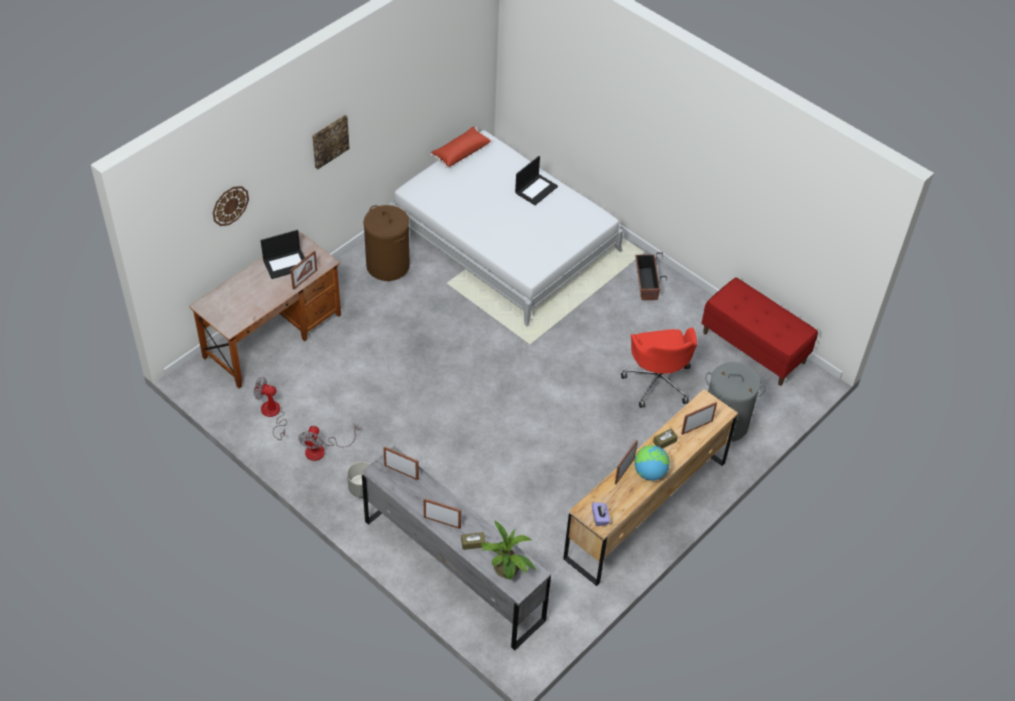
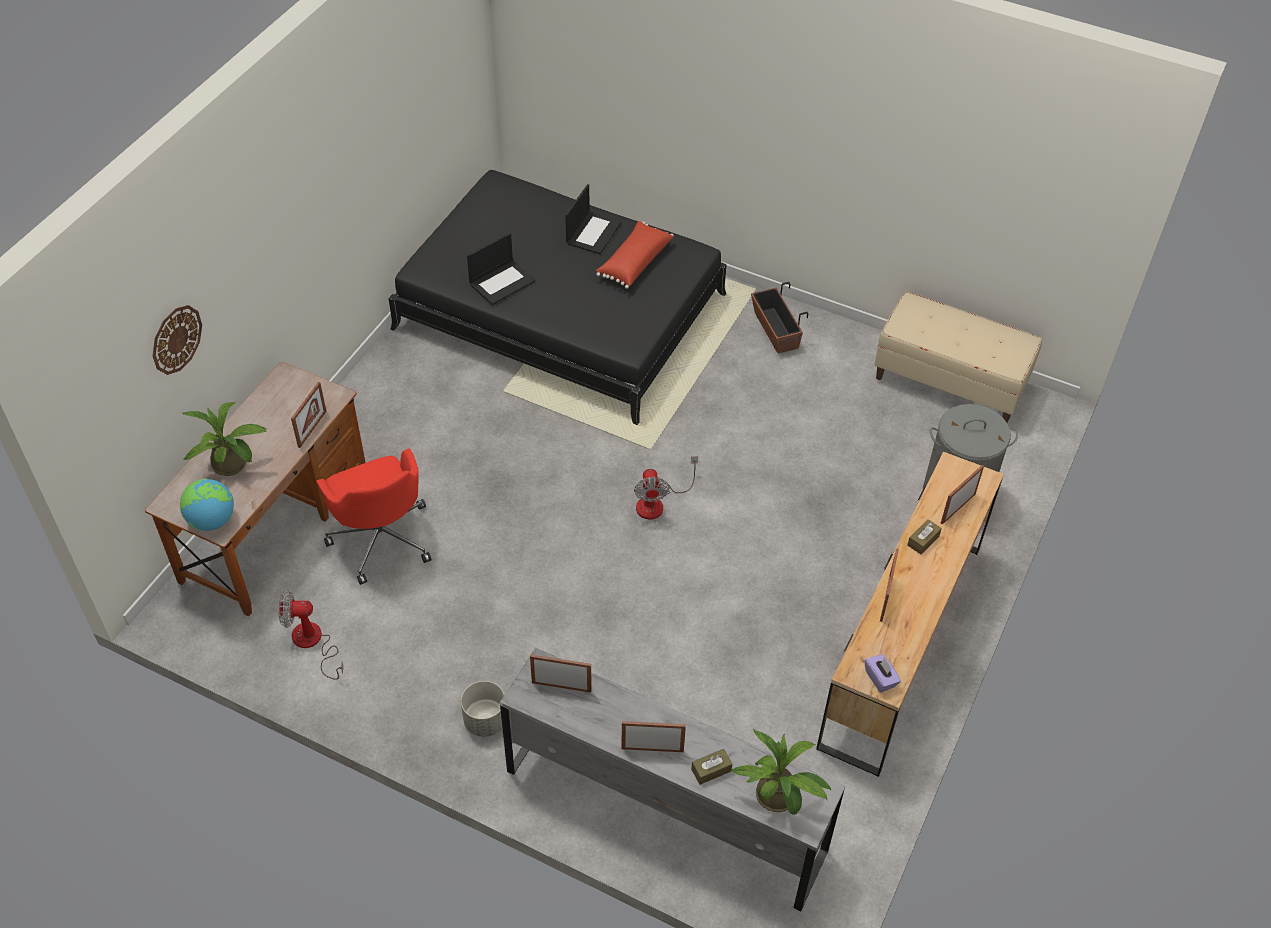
camera: 15 degrees left, 0 degrees up
laptop [261,230,305,279] -> laptop moved to [467,233,535,305]
fan [298,424,358,461] -> fan moved to [634,456,698,519]
picture [312,115,350,169] -> none
brown laundry basket [364,205,410,281] -> none
white bed [388,130,623,326] -> black bed [388,170,727,425]
red pillow [431,127,492,168] -> red pillow moved to [596,221,674,289]
red office chair [621,328,697,408] -> red office chair moved to [316,448,431,585]
globe [634,445,670,481] -> globe moved to [180,479,234,531]
red bench [701,278,818,386] -> beige bench [874,292,1042,423]
none -> potted plant [181,402,268,476]

